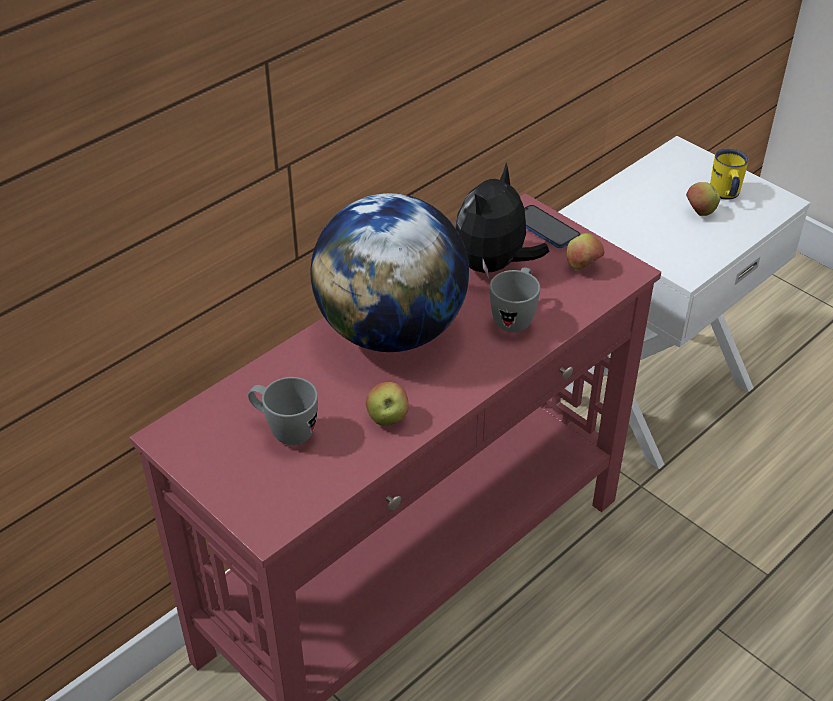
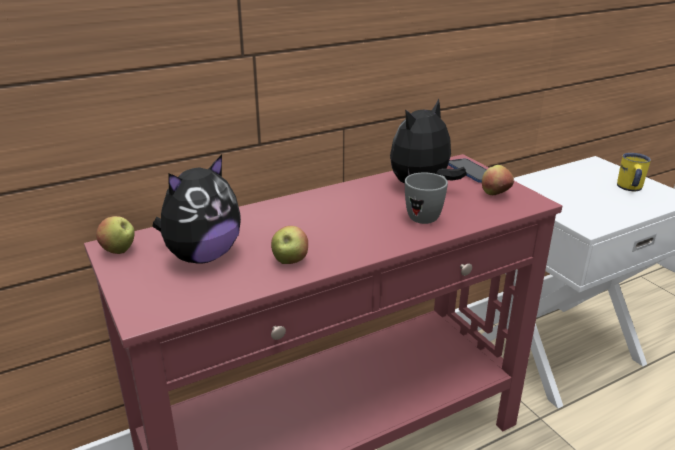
camera: 15 degrees right, 15 degrees down
grey mug [248,377,318,445] -> plush toy [152,155,241,264]
globe [311,193,469,352] -> none
apple [686,182,720,216] -> apple moved to [96,216,135,254]

